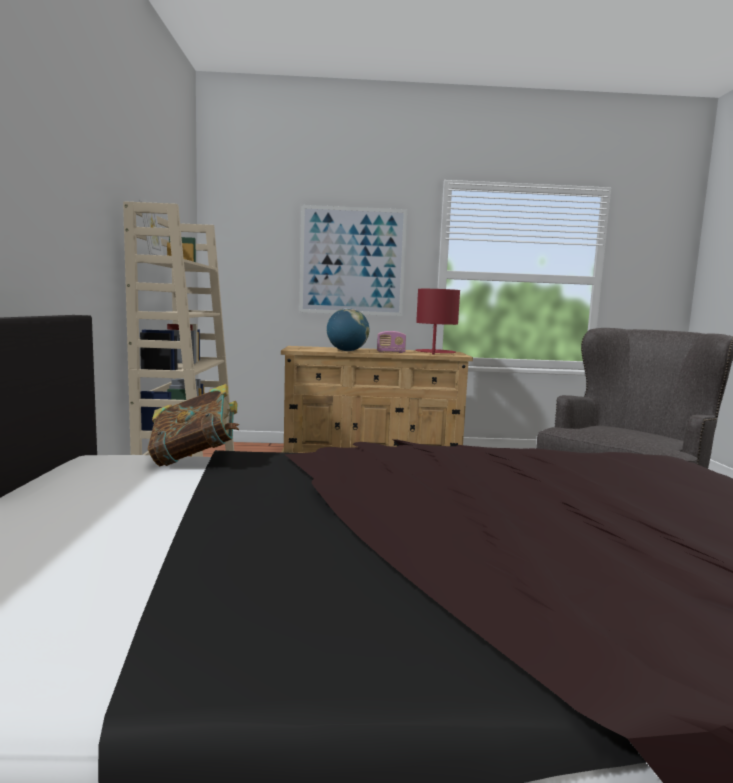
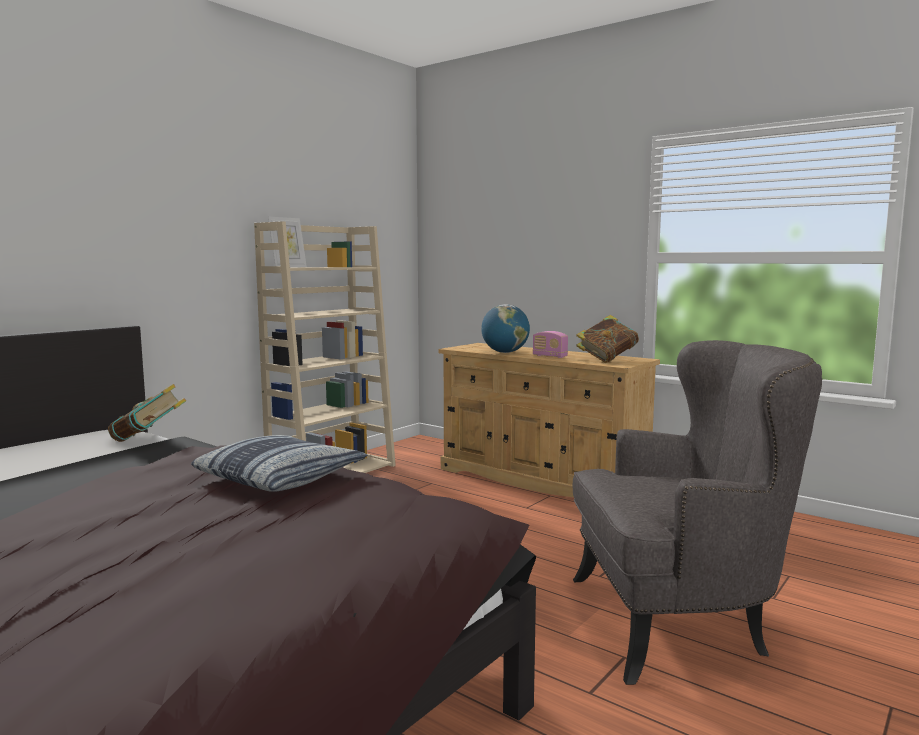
camera: 40 degrees right, 0 degrees up
picture [299,205,407,316] -> none
red table lamp [415,289,460,355] -> book [577,315,639,363]
none -> pillow [191,435,367,492]

